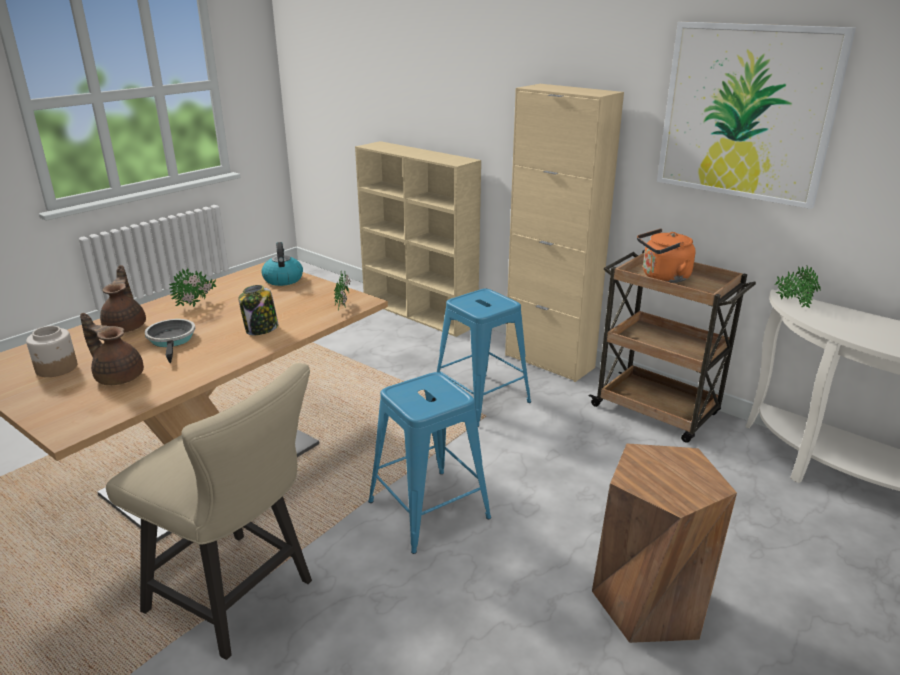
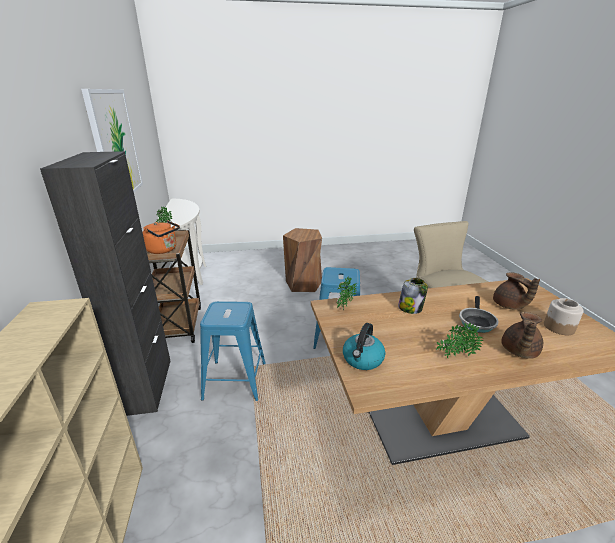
camera: 140 degrees left, 0 degrees up
beige cabinet [505,84,624,382] -> black cabinet [40,151,171,416]

